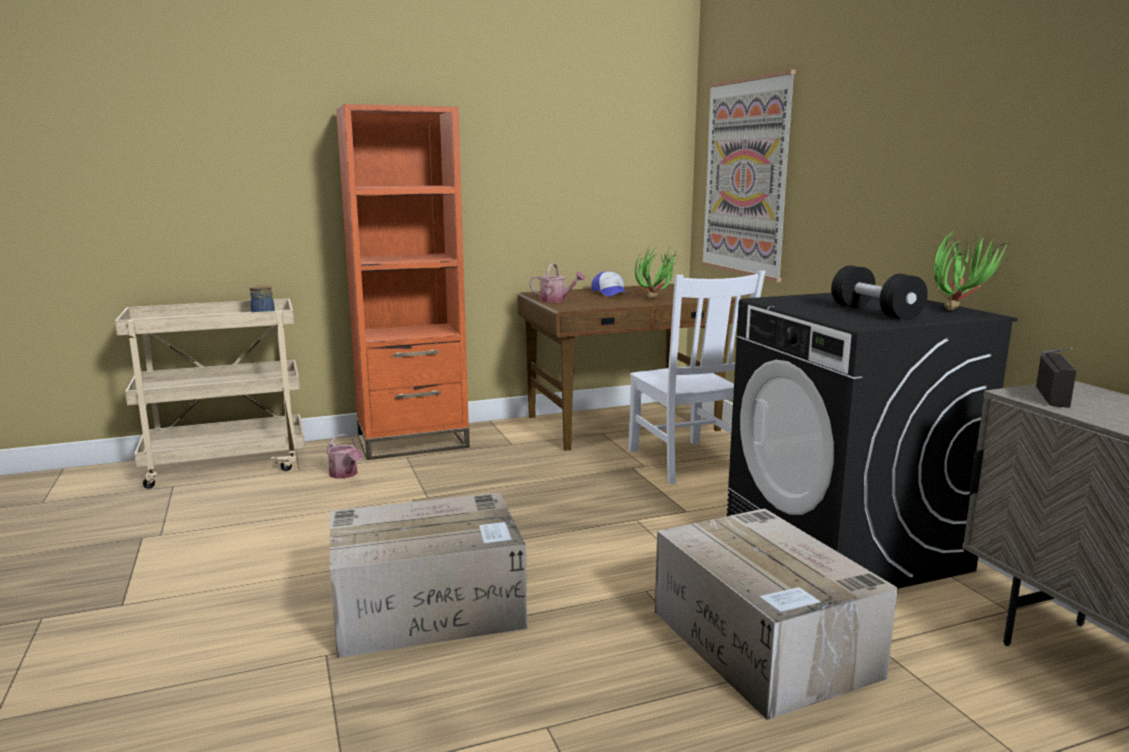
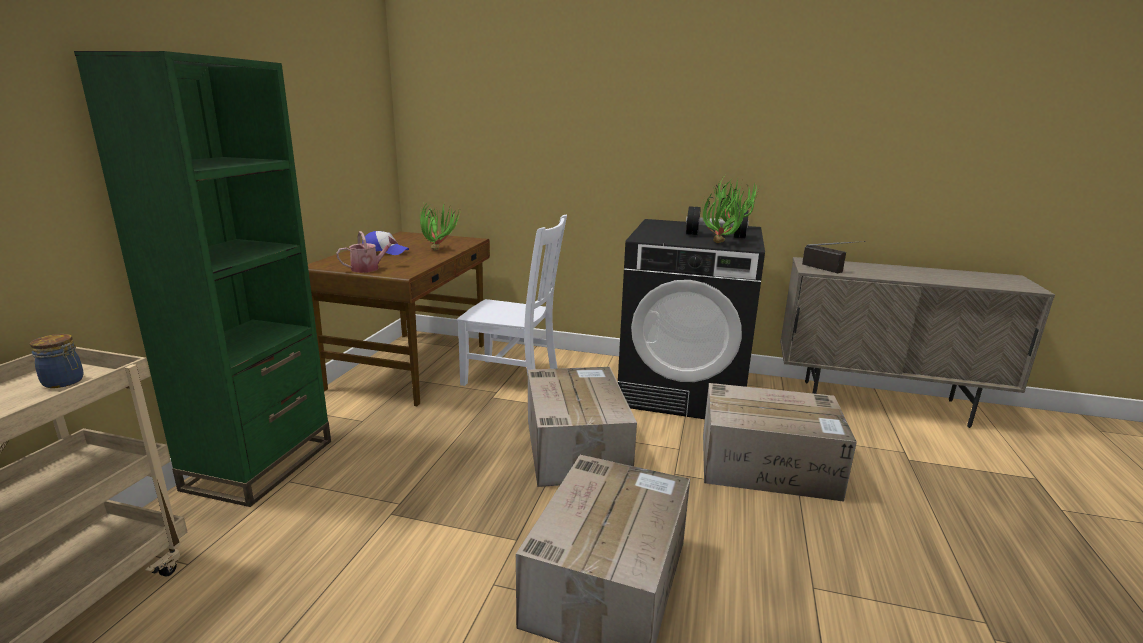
camera: 55 degrees left, 5 degrees up
watering can [327,434,362,479] -> none
orange bookcase [336,104,470,460] -> green bookcase [74,51,331,507]
picture [701,69,796,282] -> none
none -> cardboard box [528,367,637,487]
none -> potted plant [702,184,756,243]

